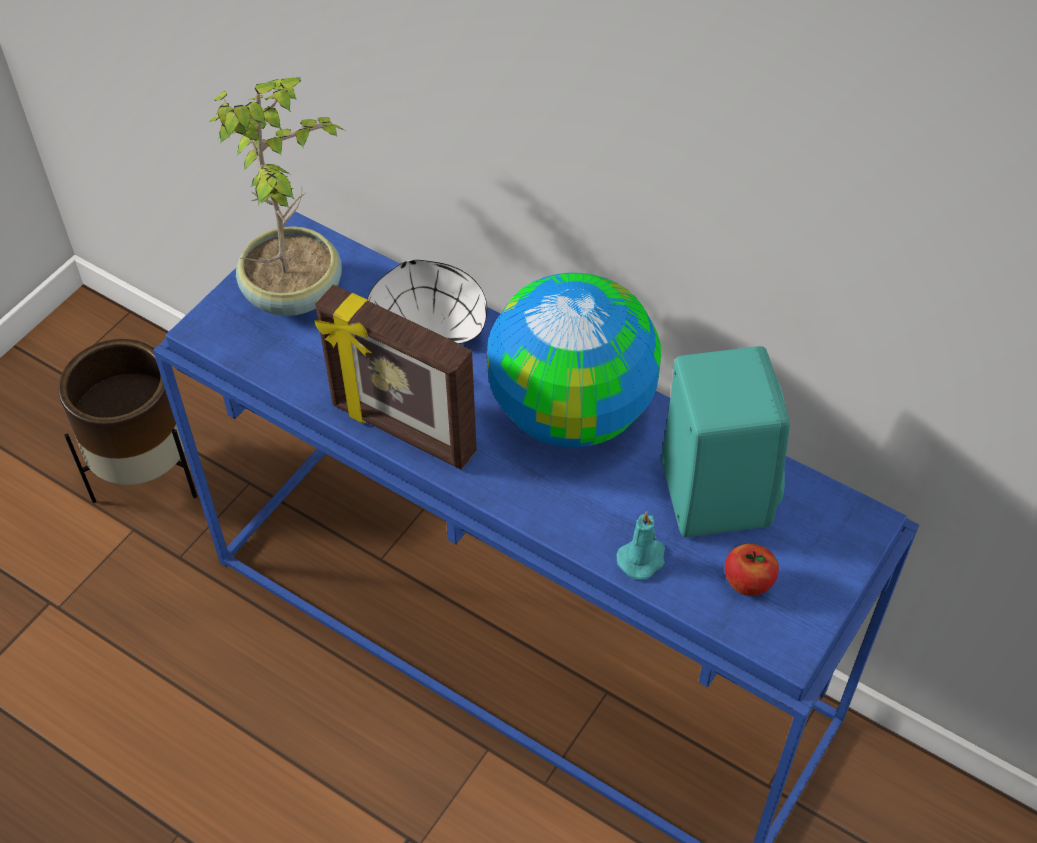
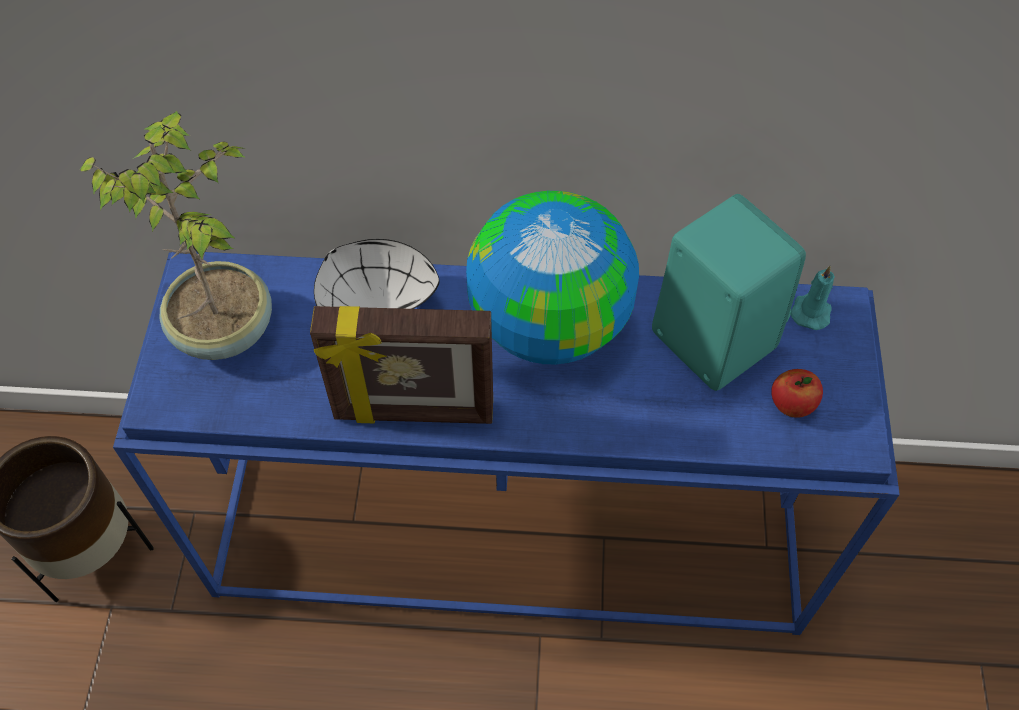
camera: 30 degrees left, 5 degrees up
turquoise candle [616,511,665,579] -> turquoise candle moved to [790,265,835,330]

